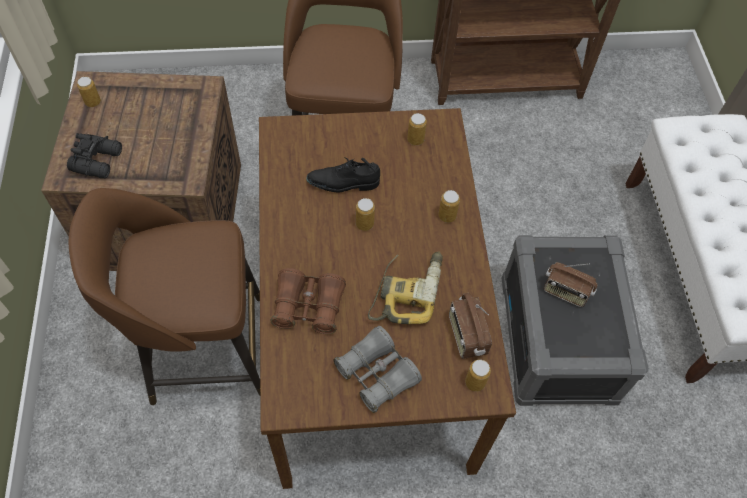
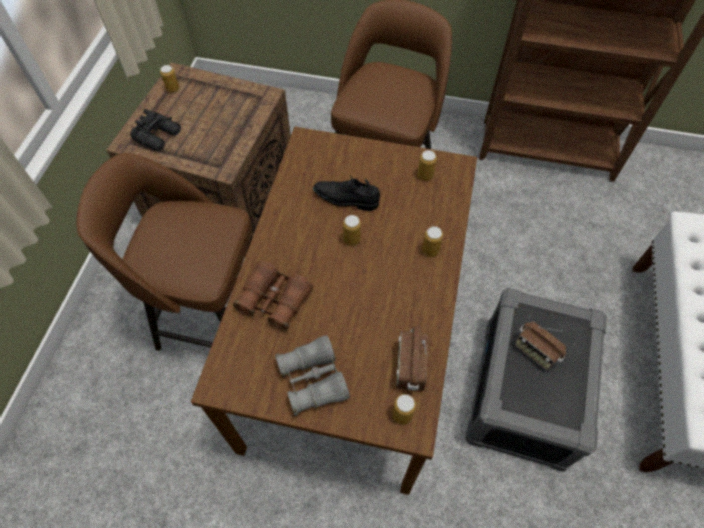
camera: 20 degrees right, 0 degrees up
power drill [368,252,443,324] -> none

